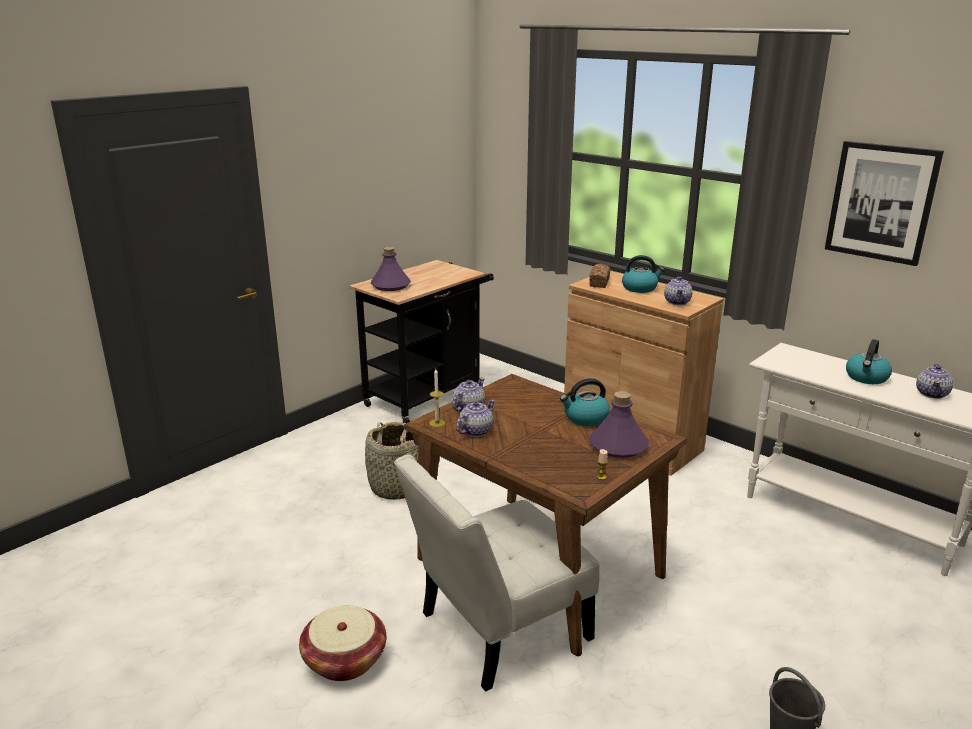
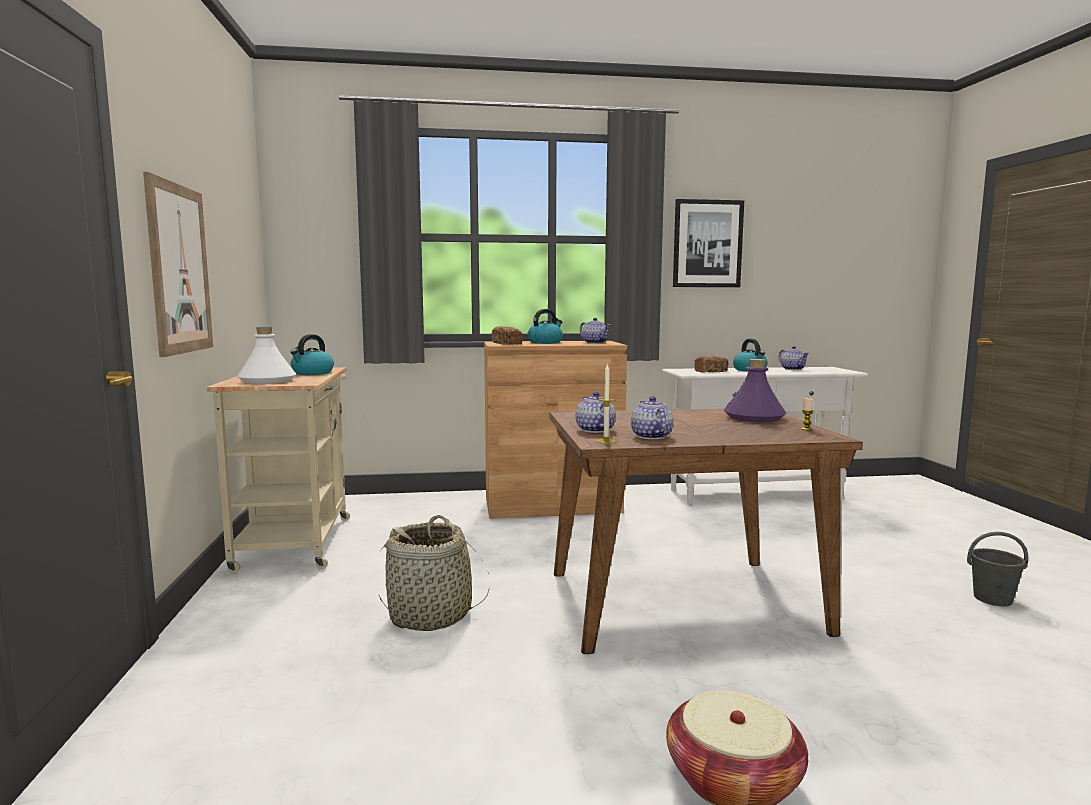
camera: 50 degrees left, 15 degrees down
black cart [350,260,494,423] -> beige cart [207,367,350,573]
purple bottle [371,247,411,291] -> white bottle [237,327,296,384]
white chair [394,454,600,692] -> none
kettle [560,378,610,426] -> kettle moved to [290,334,334,375]
none -> picture [143,172,213,357]
none -> bread [694,356,729,373]

